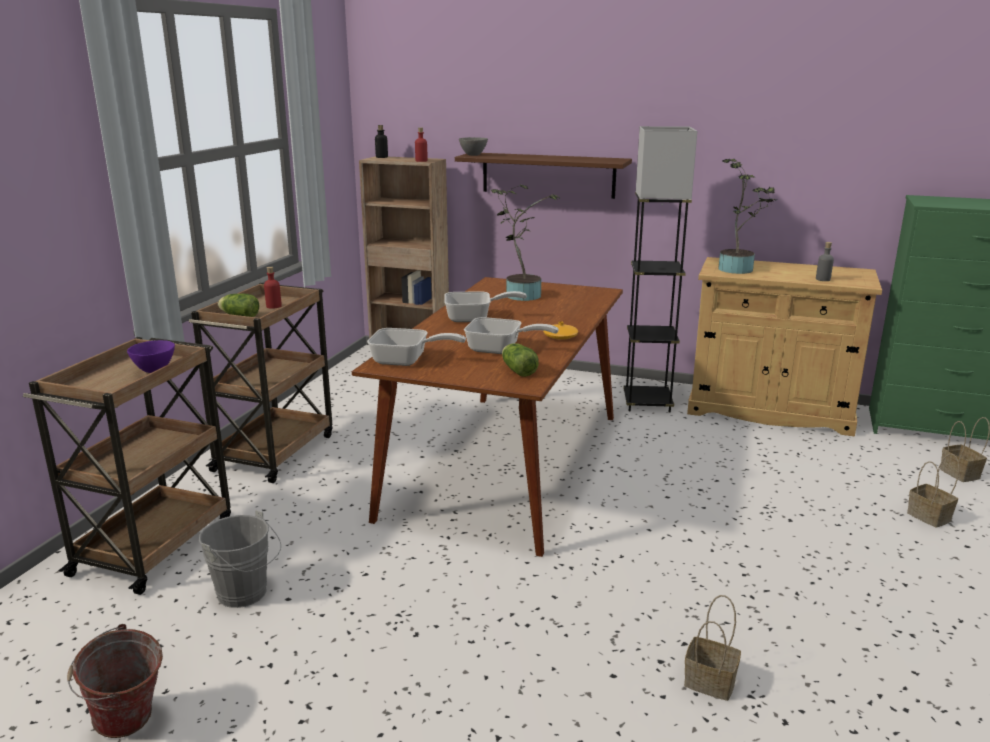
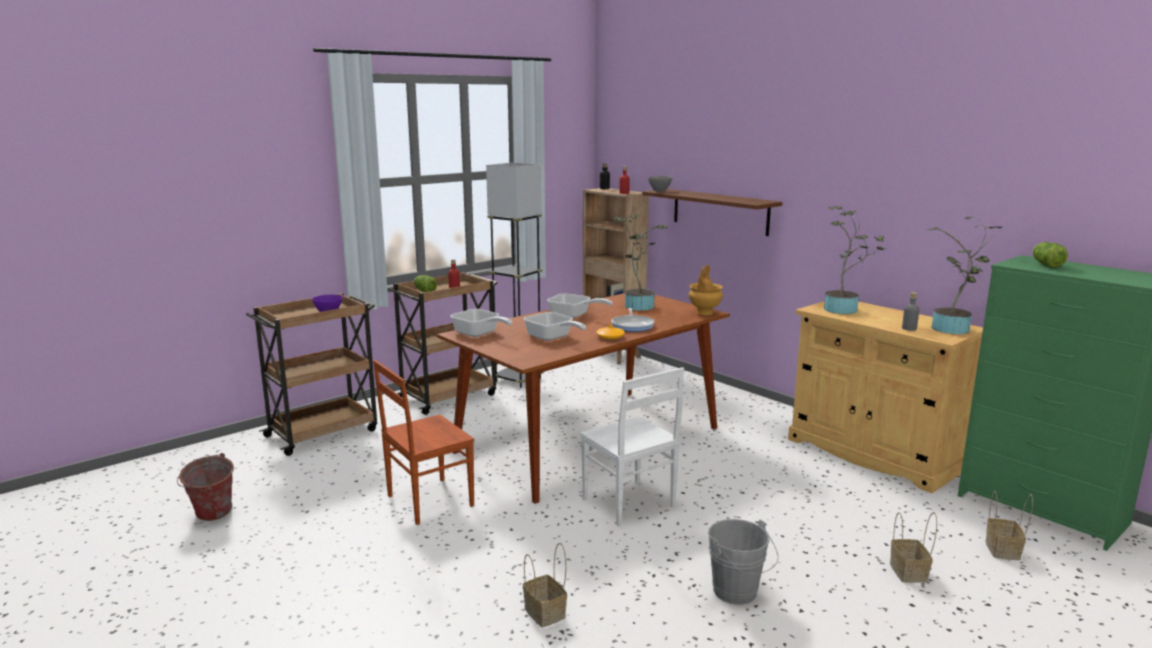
camera: 30 degrees right, 5 degrees down
grey bucket [199,510,281,608] -> grey bucket moved to [708,519,778,605]
lettuce [502,343,539,377] -> lettuce moved to [1032,242,1068,268]
grey floor lamp [623,126,697,413] -> grey floor lamp moved to [486,163,544,388]
none -> brown chair [373,360,474,525]
none -> white chair [580,367,684,527]
none -> frying pan [611,308,654,332]
none -> brown vase [688,265,723,315]
none -> potted plant [928,216,1002,334]

